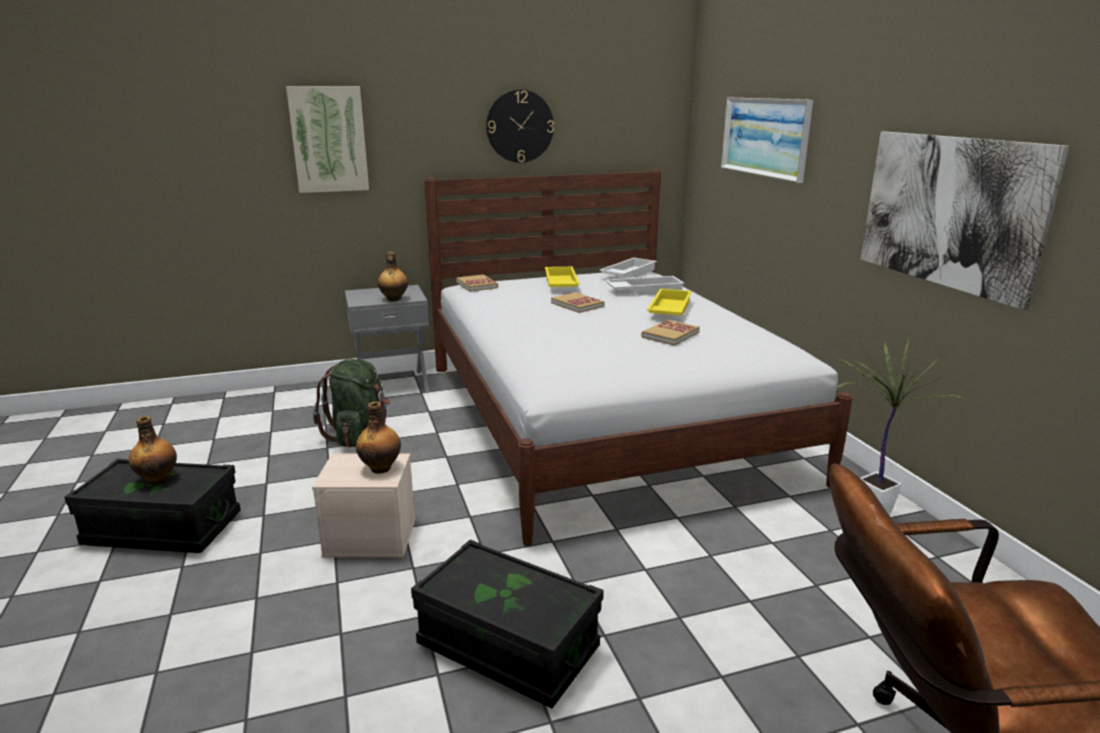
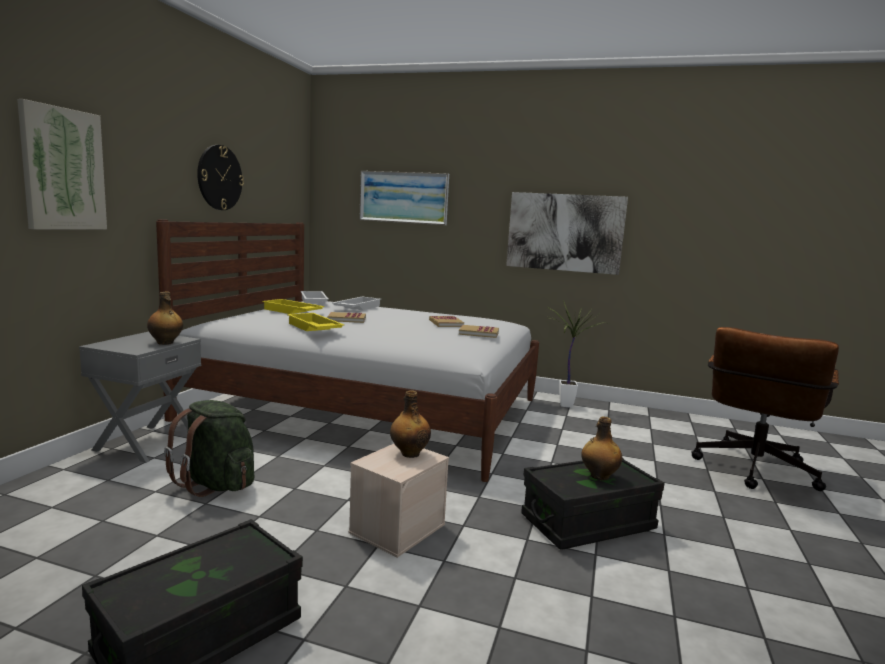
camera: 55 degrees left, 10 degrees down
bottle [129,416,177,485] -> bottle moved to [581,416,622,481]
book [456,274,498,292] -> book moved to [459,325,499,338]
yellow tray [647,289,692,315] -> yellow tray moved to [287,313,344,331]

